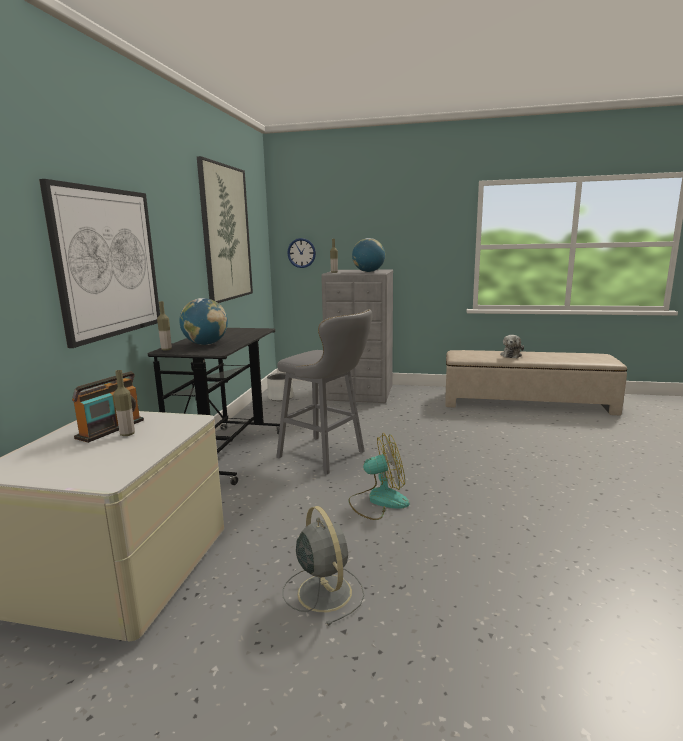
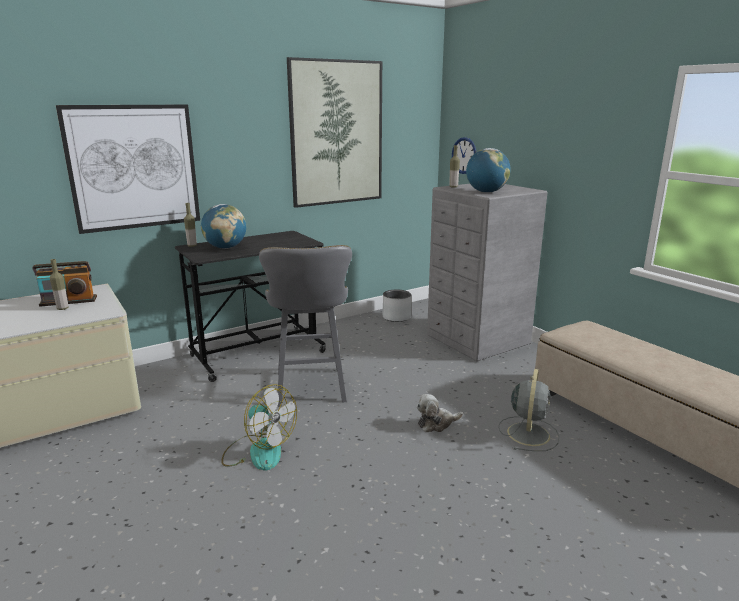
camera: 45 degrees right, 5 degrees up
grey fan [283,506,364,626] -> grey fan moved to [498,369,559,451]
plush toy [500,335,524,358] -> plush toy moved to [417,394,463,432]

